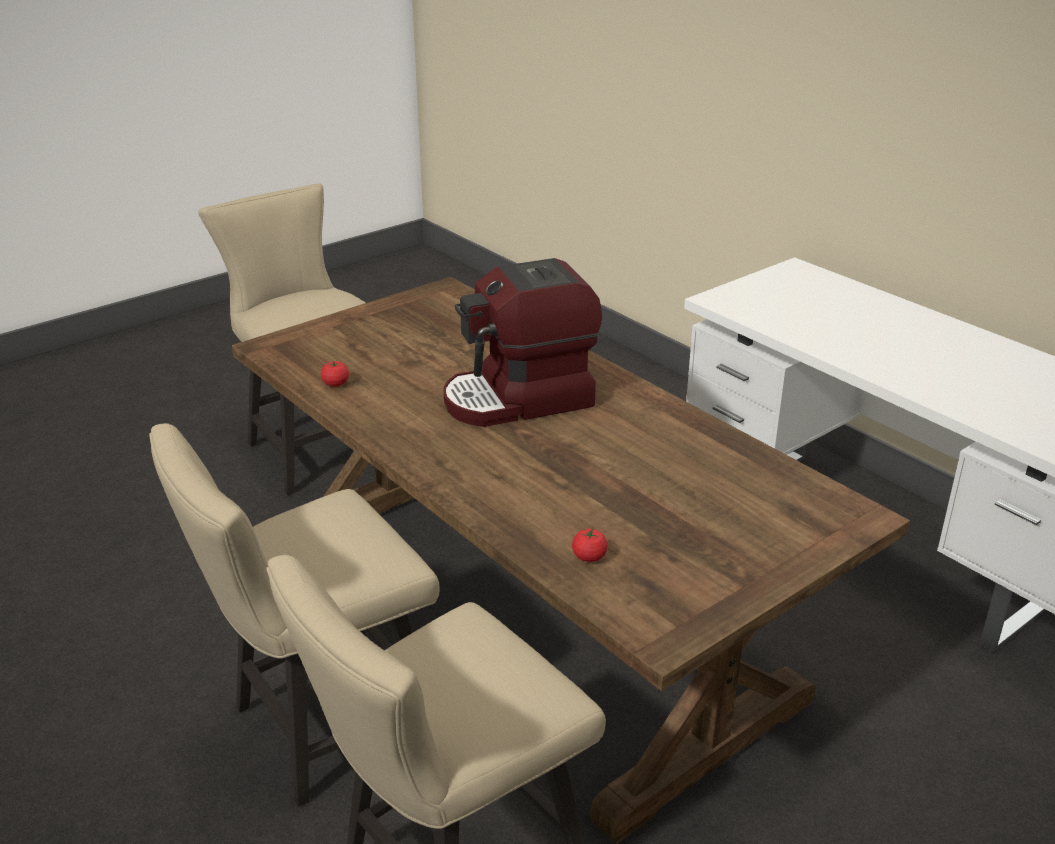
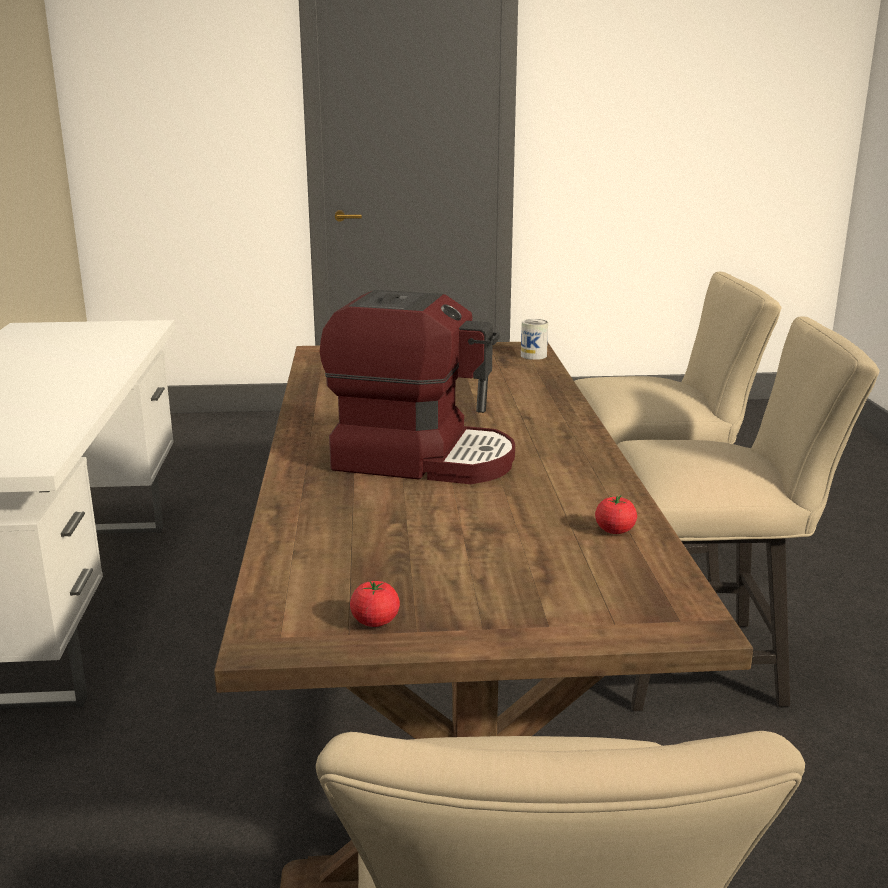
camera: 145 degrees left, 10 degrees down
tomato [572,527,608,562] -> tomato moved to [350,581,400,627]
none -> can [521,319,548,360]

